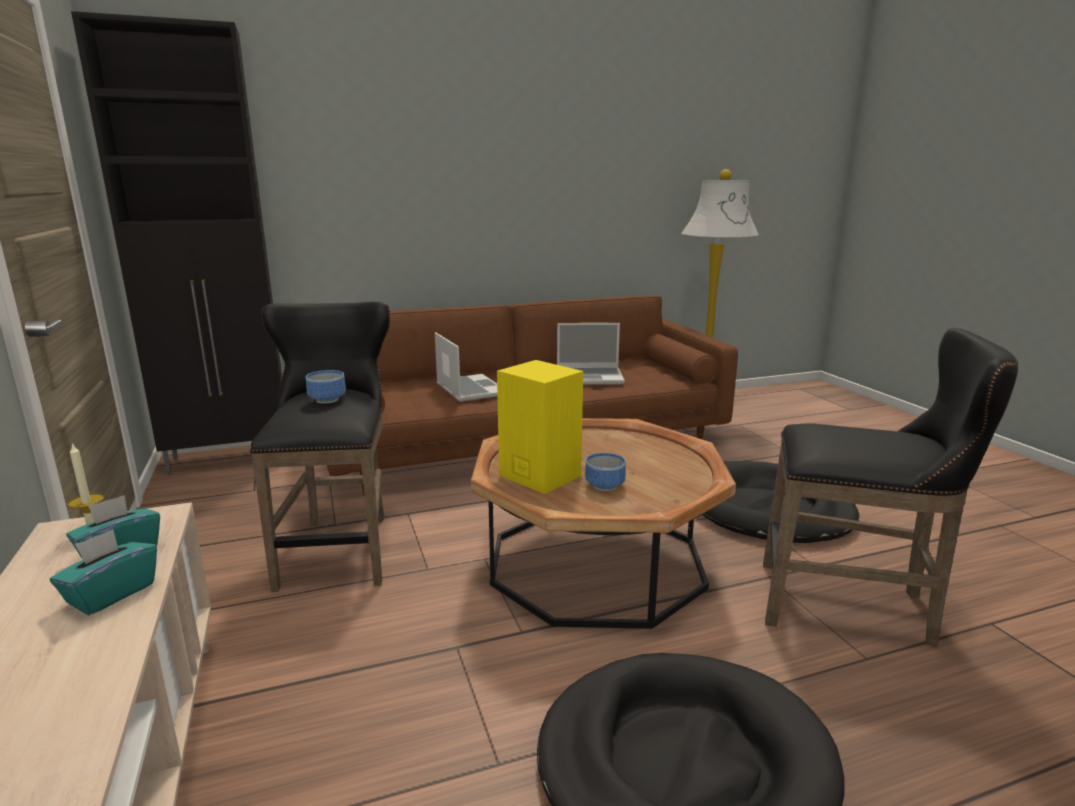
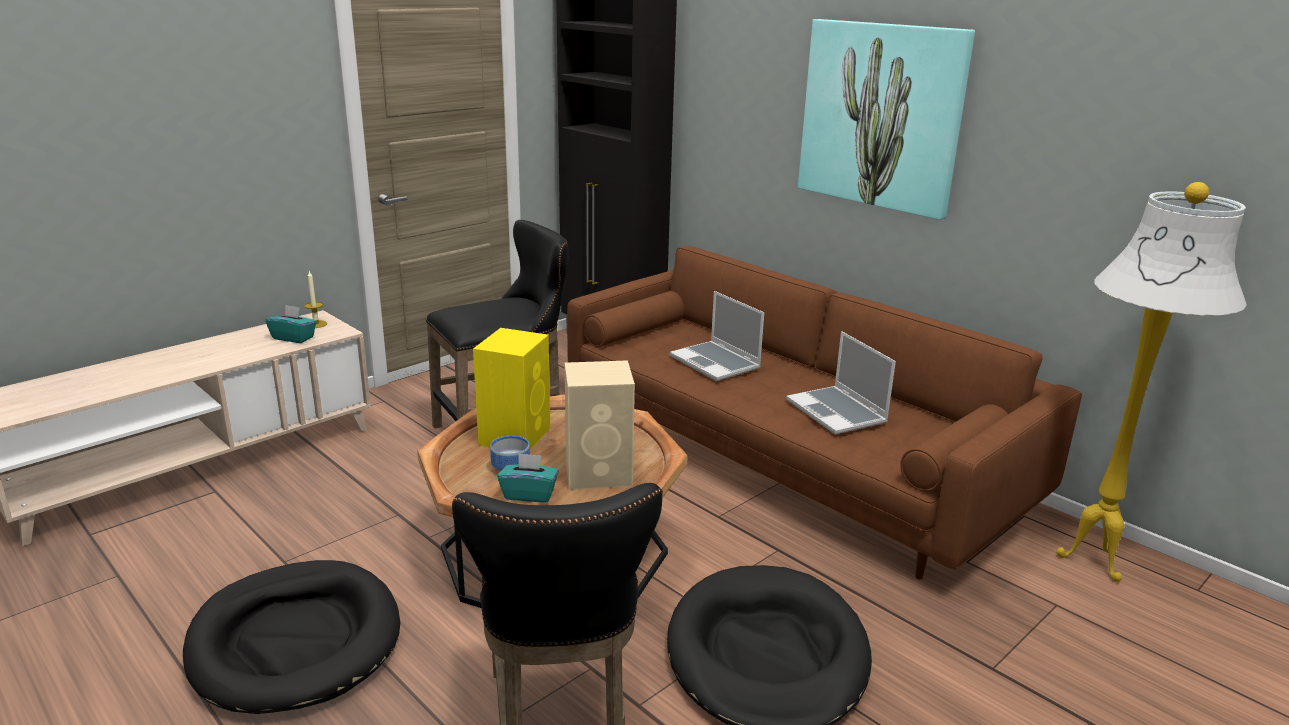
camera: 65 degrees right, 5 degrees up
turquoise tissue box [50,529,157,616] -> turquoise tissue box moved to [498,453,559,502]
bowl [306,370,346,404] -> none
laptop [435,332,497,402] -> laptop turned 105 degrees clockwise [670,291,764,381]
none -> beige speaker [565,360,635,490]
none -> picture [798,19,975,220]

